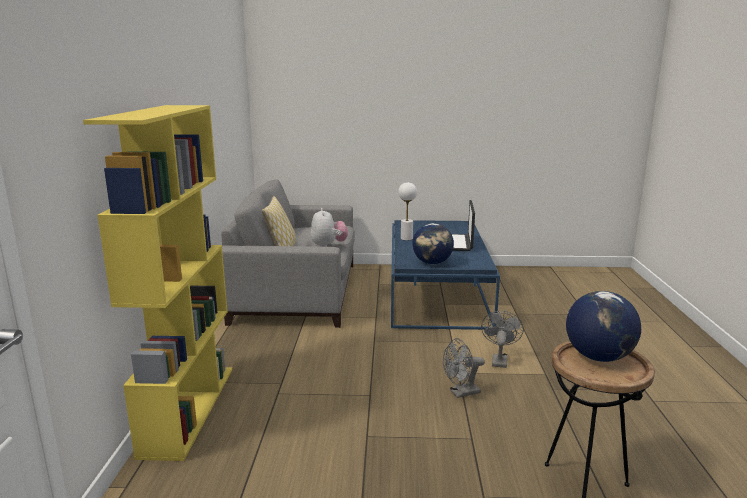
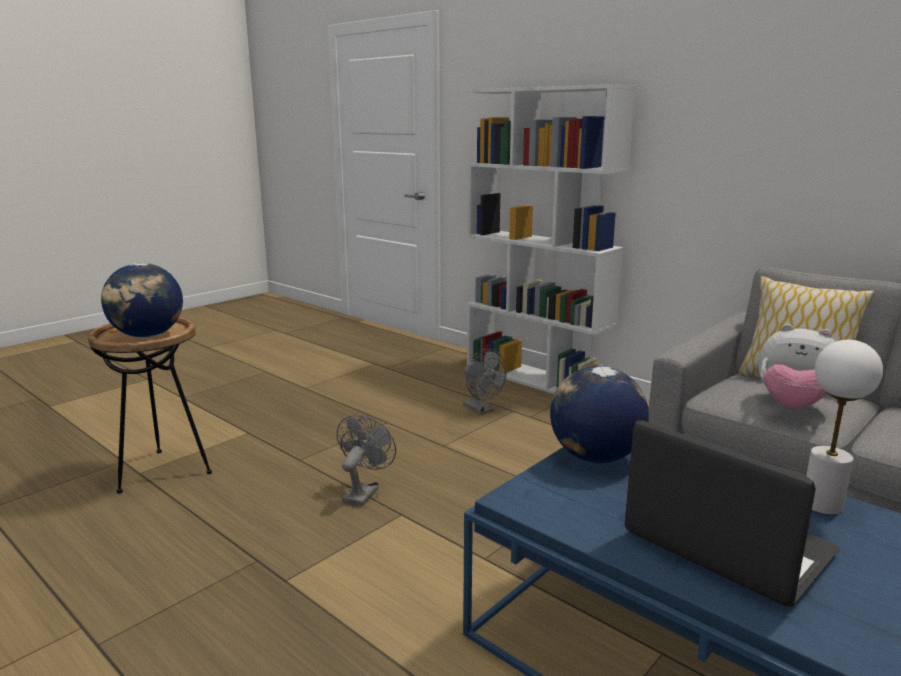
camera: 130 degrees right, 0 degrees up
yellow bookcase [83,105,232,461] -> white bookcase [467,84,636,394]
grey fan [481,311,524,368] -> grey fan moved to [463,349,506,415]

